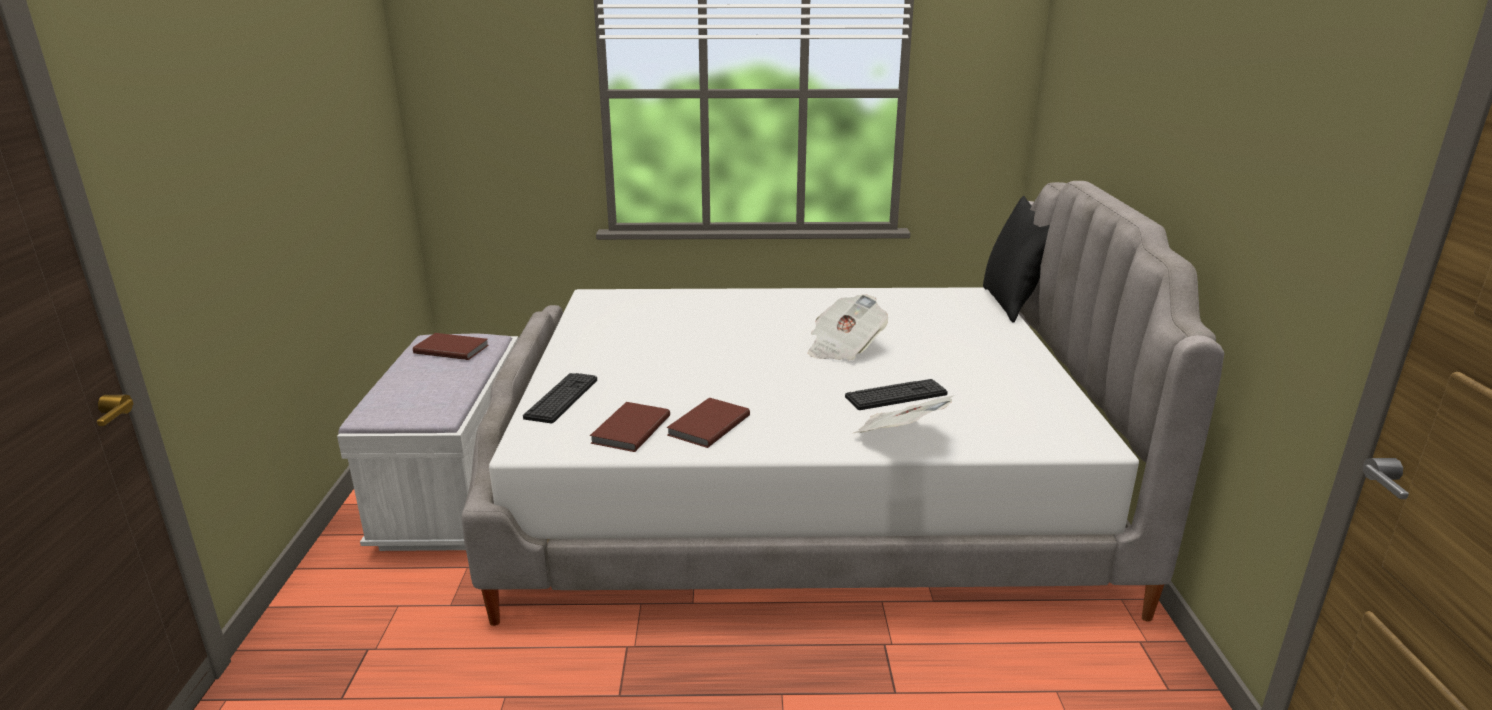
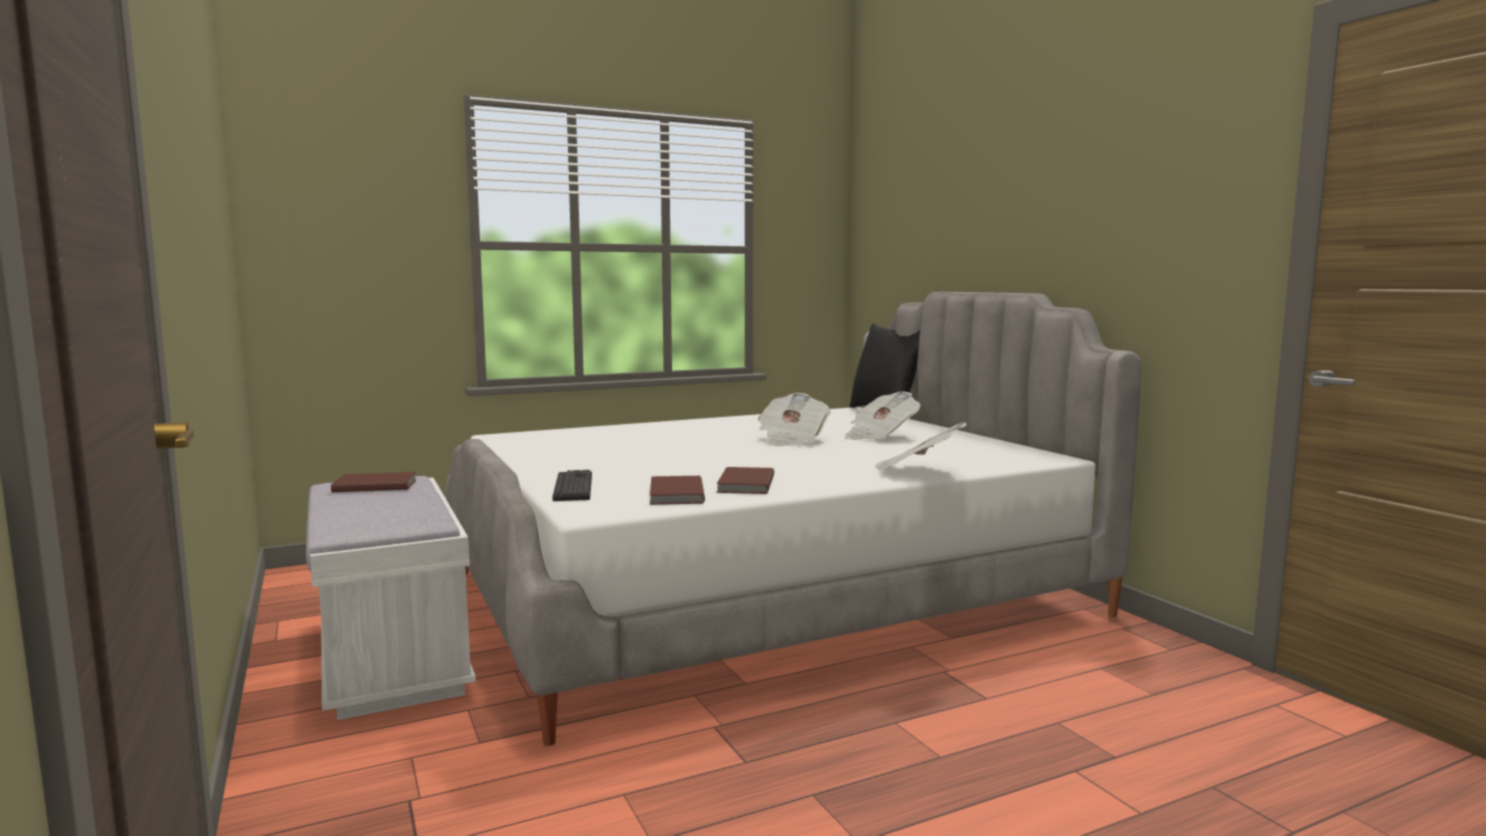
camera: 25 degrees left, 15 degrees down
keyboard [845,379,948,410] -> none
none -> newspaper [844,392,920,440]

